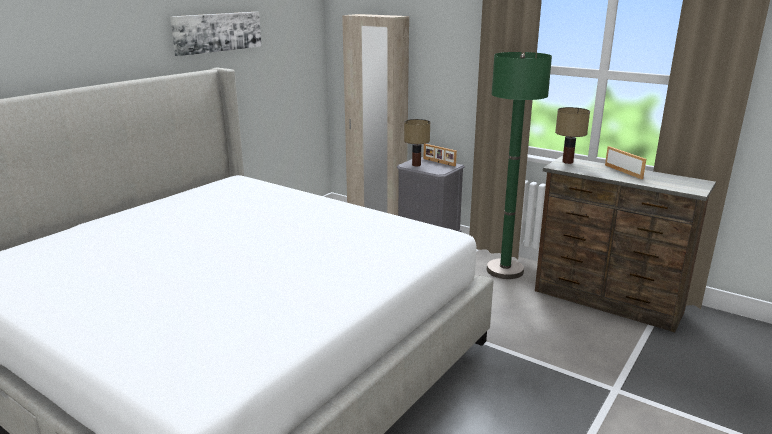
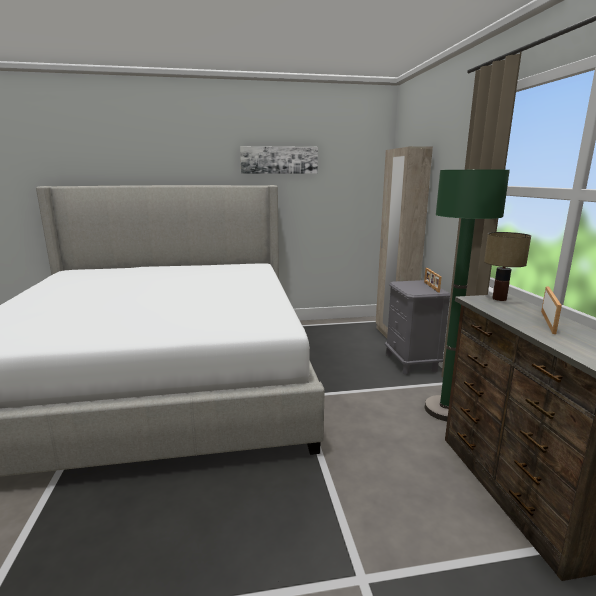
camera: 45 degrees right, 5 degrees down
table lamp [404,119,430,166] -> none

